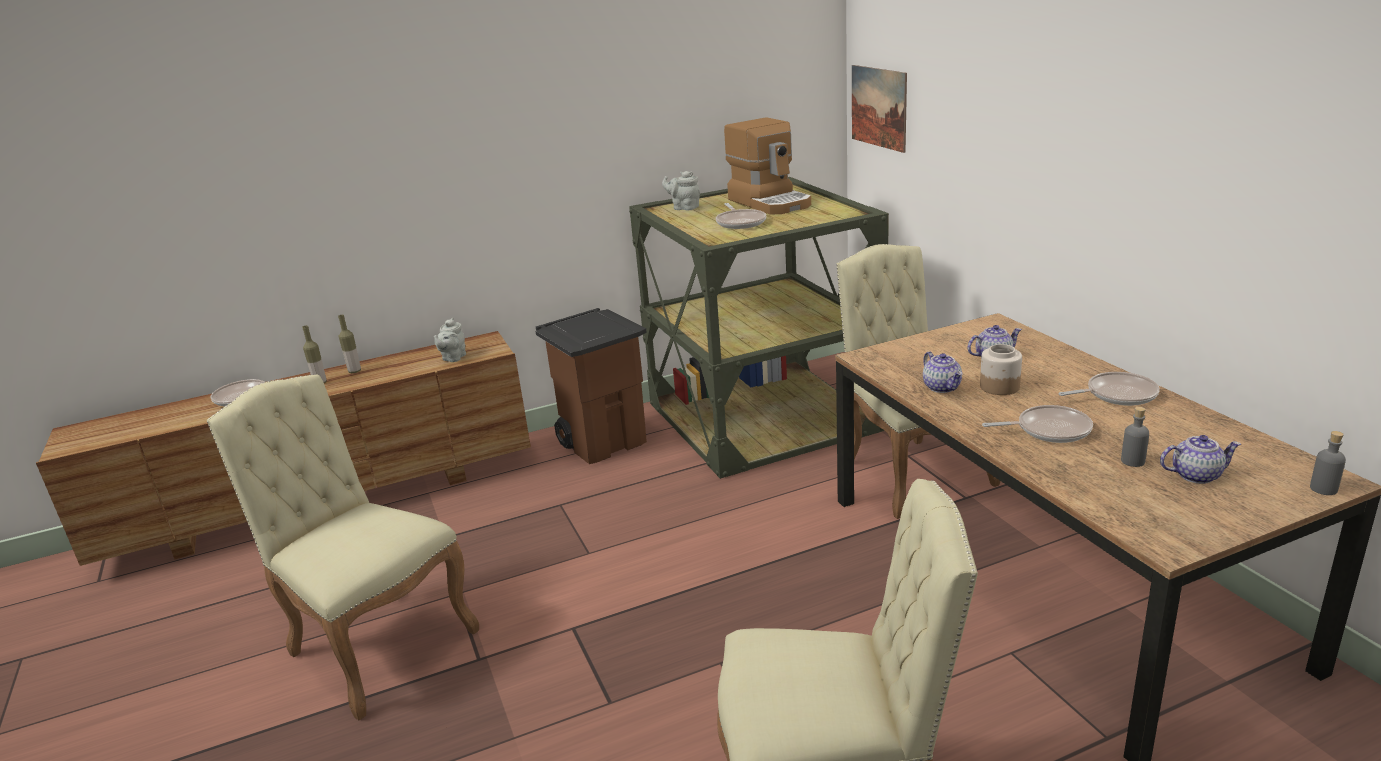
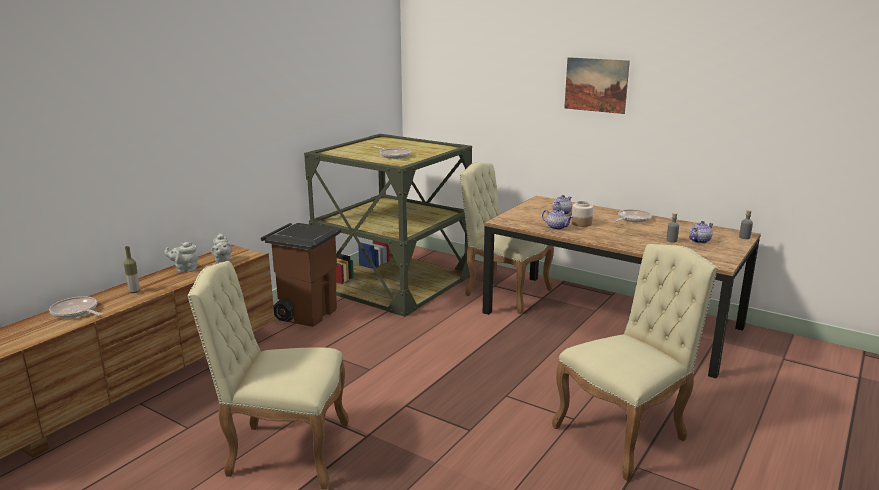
camera: 35 degrees left, 5 degrees down
bottle [338,315,361,373] -> none
grey teapot [662,171,700,211] -> grey teapot moved to [164,242,199,273]
coffee machine [724,118,811,215] -> none
picture [852,65,907,153] -> picture moved to [564,57,630,114]
frying pan [982,405,1093,443] -> none

